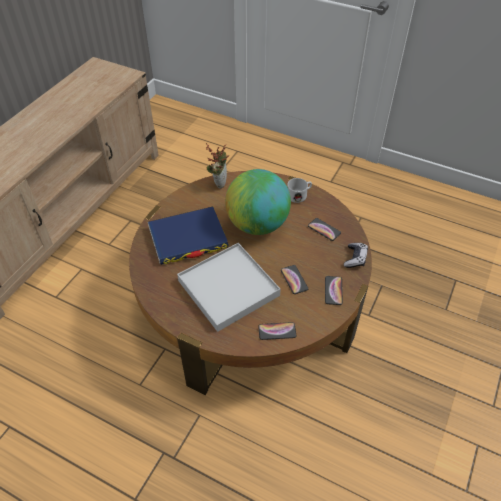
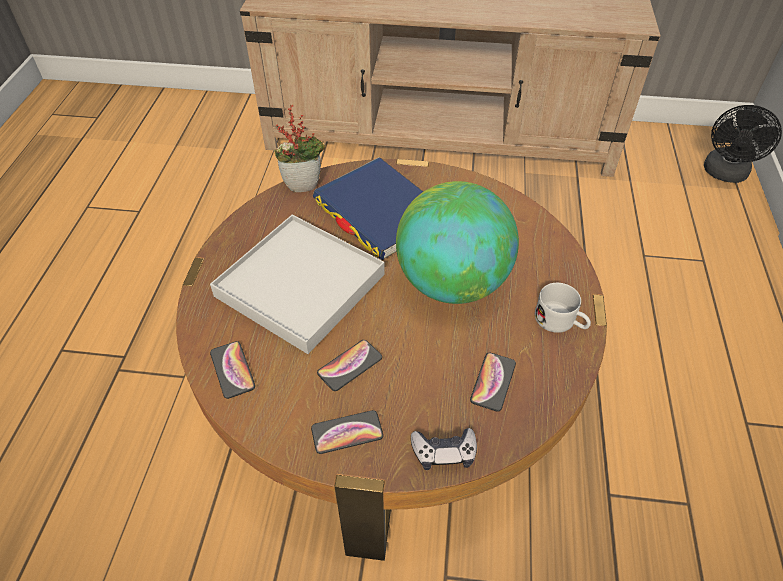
camera: 70 degrees right, 0 degrees up
potted plant [206,143,229,189] -> potted plant moved to [274,104,326,192]
none -> black fan [704,105,782,183]

